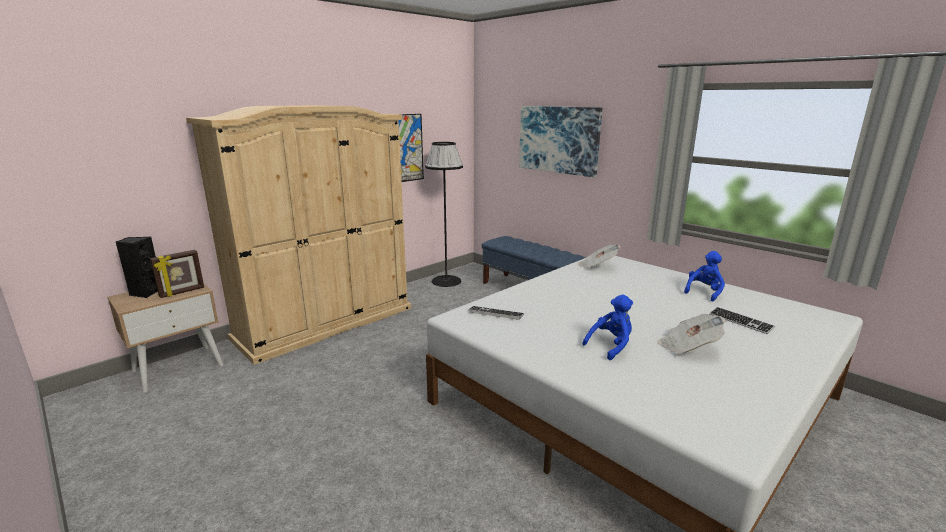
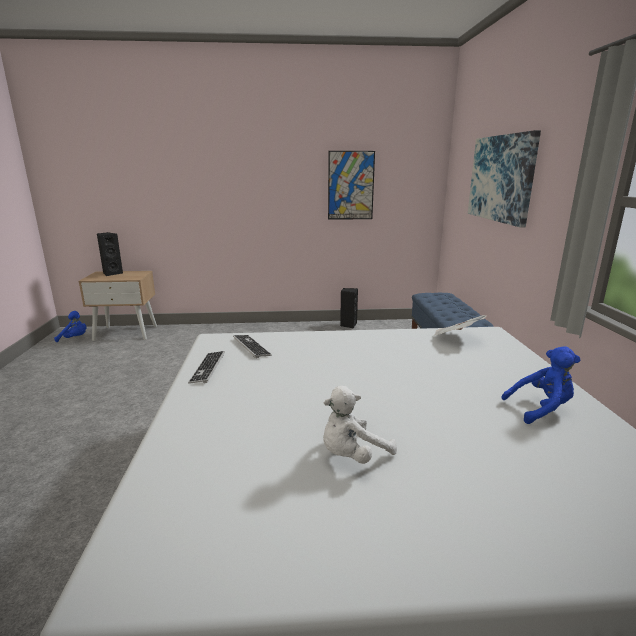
camera: 40 degrees right, 0 degrees up
picture frame [150,250,204,298] -> none
beige wardrobe [186,105,411,365] -> none
black floor lamp [425,142,463,287] -> none
blue plush toy [582,295,633,360] -> blue plush toy moved to [54,311,86,342]
newspaper [657,314,726,355] -> white plush toy [323,386,397,464]
keyboard [709,307,775,334] -> keyboard moved to [188,351,225,384]
none -> black speaker [340,288,358,329]

